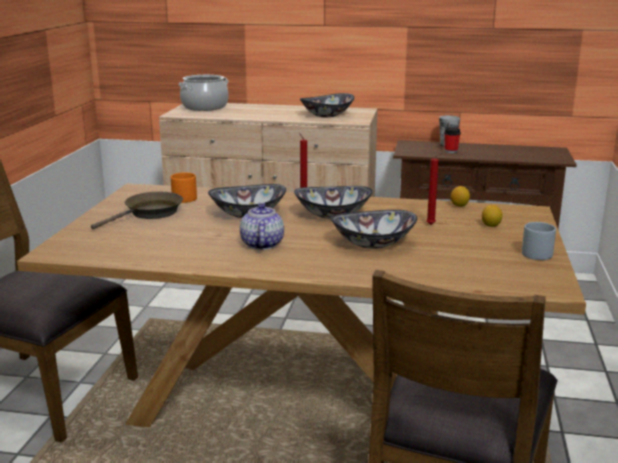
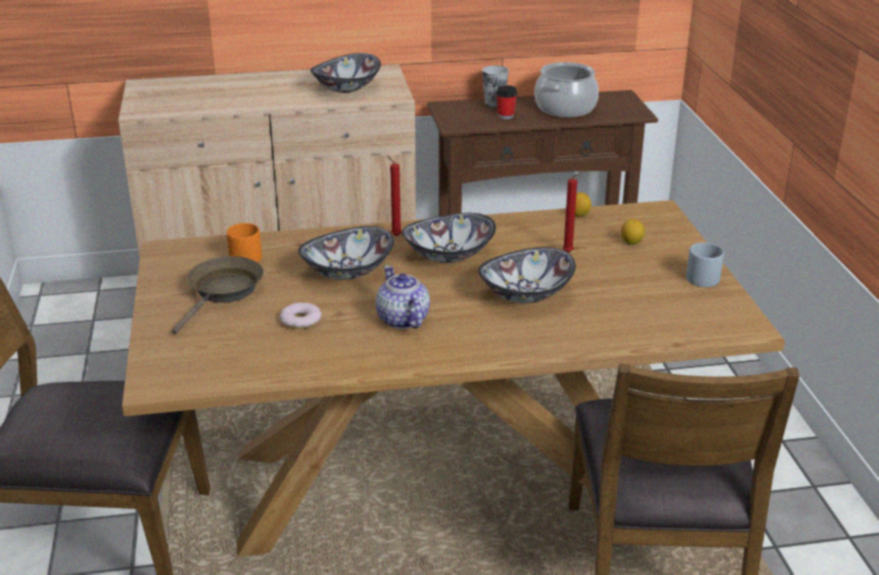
camera: 20 degrees left, 10 degrees up
cooking pot [179,75,229,111] -> cooking pot moved to [534,62,599,117]
none -> donut [280,303,322,329]

